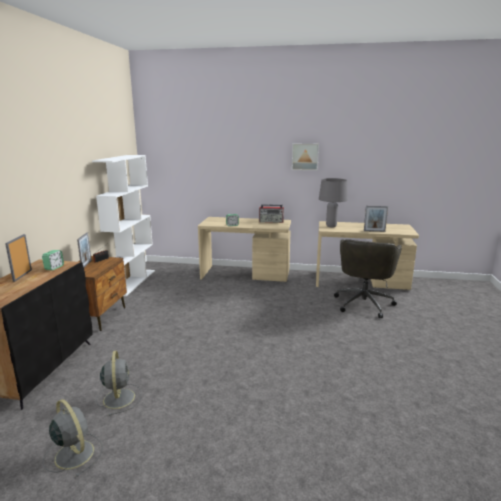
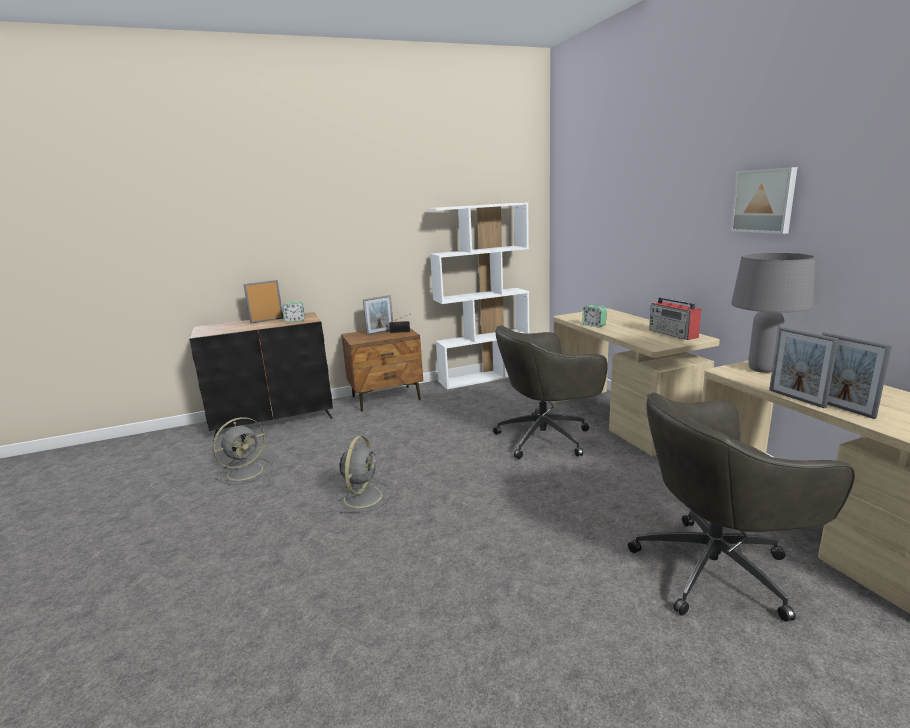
camera: 60 degrees right, 0 degrees up
grey fan [43,399,103,477] -> grey fan moved to [336,436,391,513]
none -> grey office chair [493,325,608,459]
none -> picture frame [769,327,839,408]

